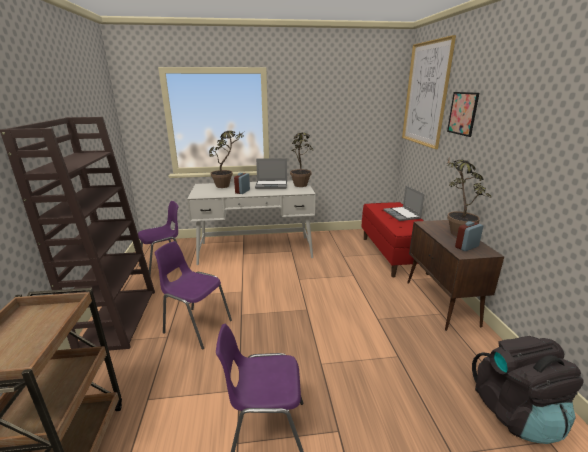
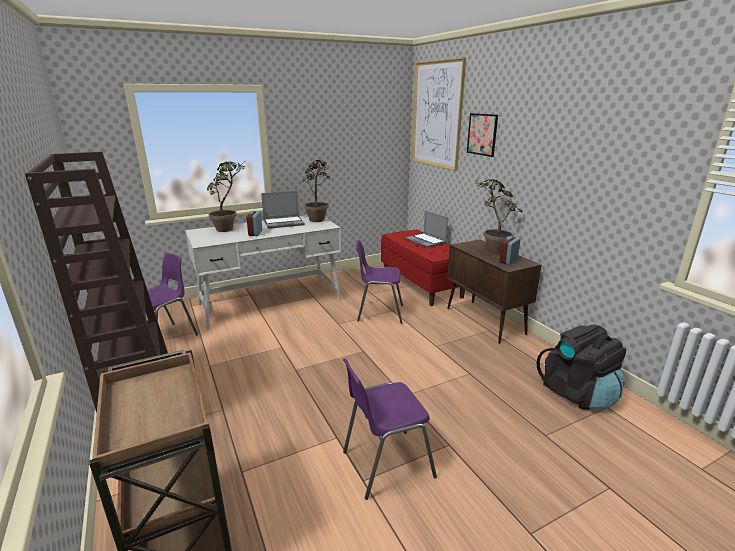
camera: 20 degrees left, 0 degrees up
purple chair [155,241,232,350] -> purple chair moved to [356,240,403,324]

